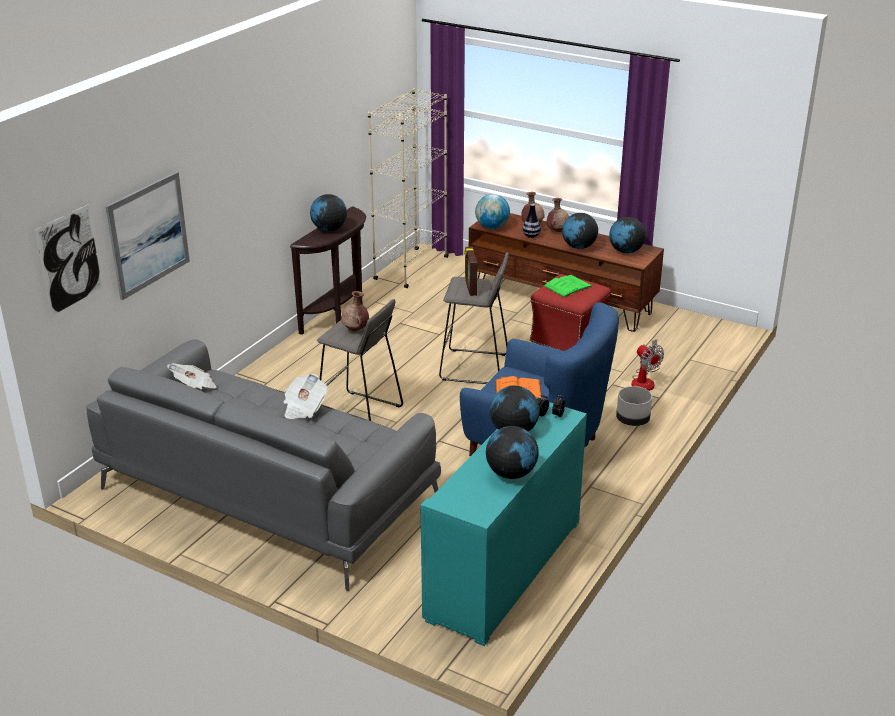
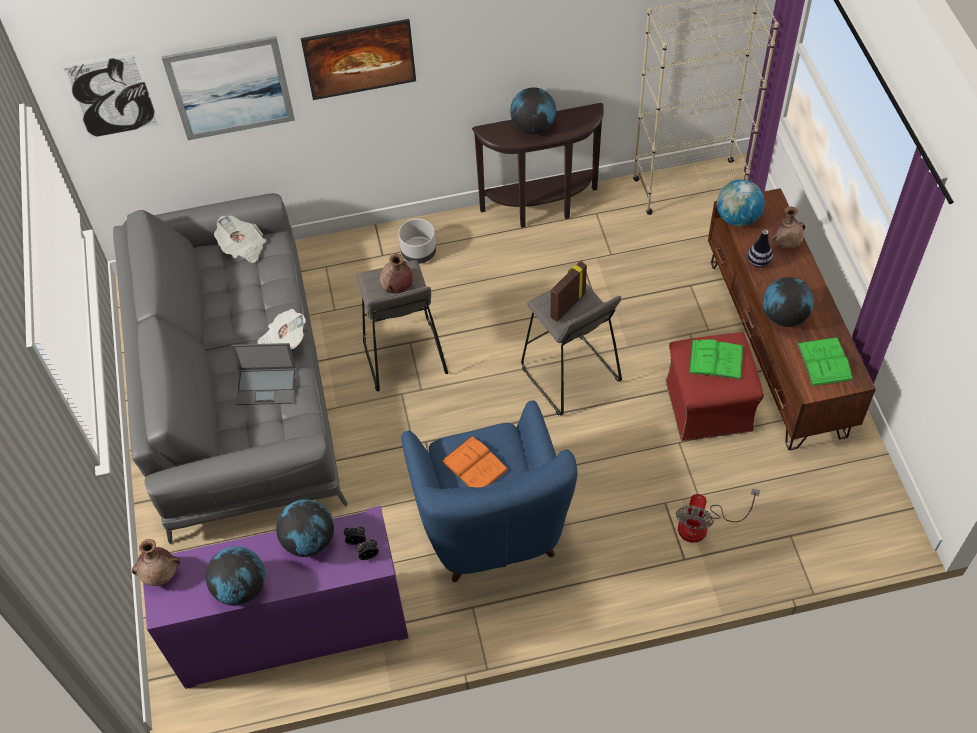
camera: 50 degrees right, 25 degrees up
turquoise cabinet [420,398,587,646] -> purple cabinet [143,506,409,689]
brown vase [547,198,569,232] -> brown vase moved to [132,539,180,586]
globe [609,217,646,253] -> green book [797,337,853,387]
grey planter [616,386,652,426] -> grey planter moved to [398,219,436,264]
none -> laptop [231,343,296,405]
none -> picture [301,19,416,100]

